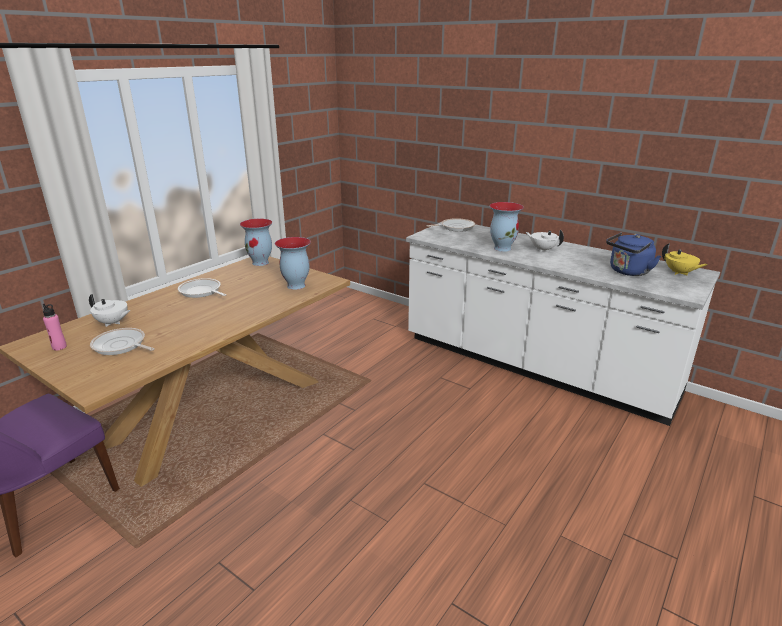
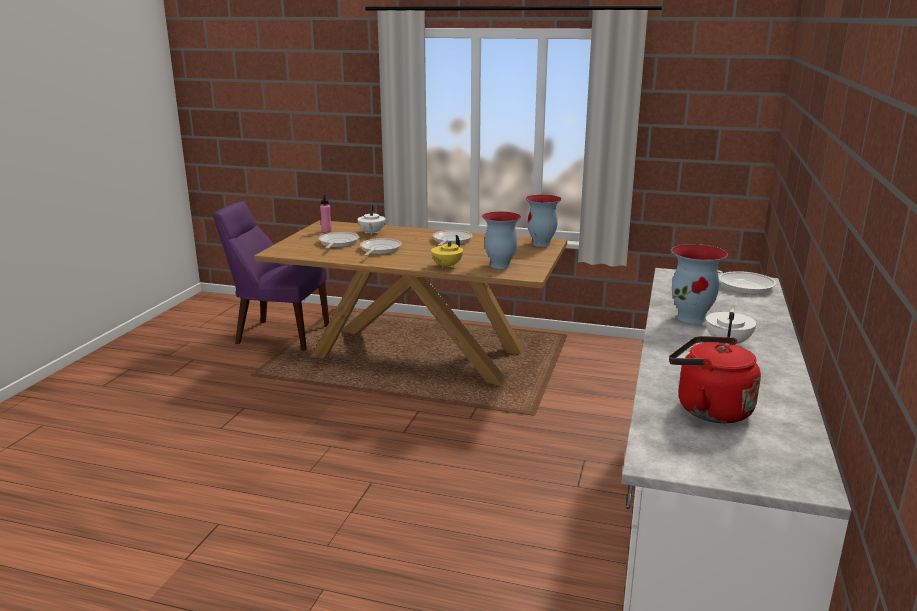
camera: 70 degrees right, 5 degrees down
blue kettle [606,232,661,276] -> red kettle [669,336,761,423]
yellow teapot [662,243,708,275] -> yellow teapot moved to [431,235,463,269]
none -> frying pan [360,238,402,256]

